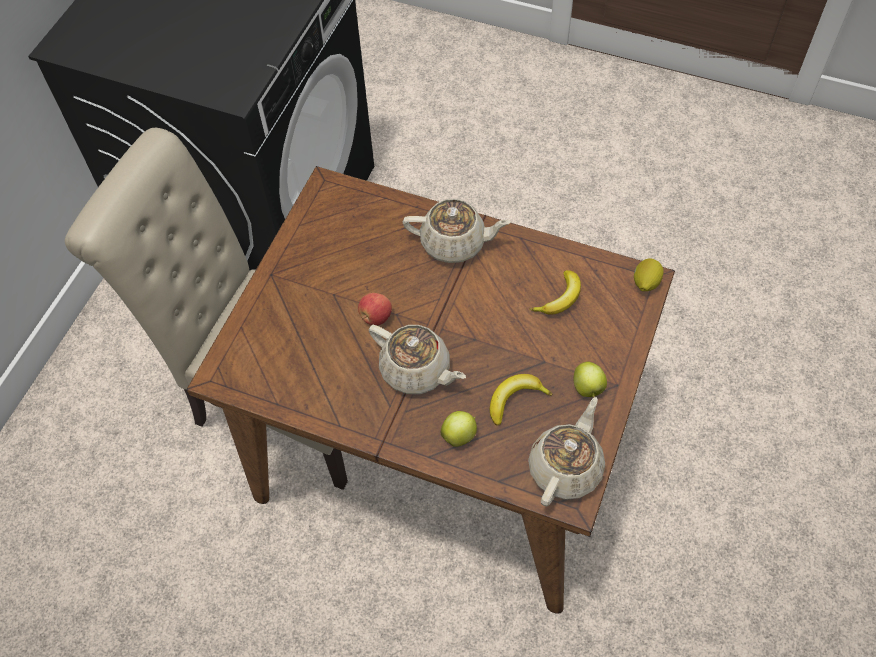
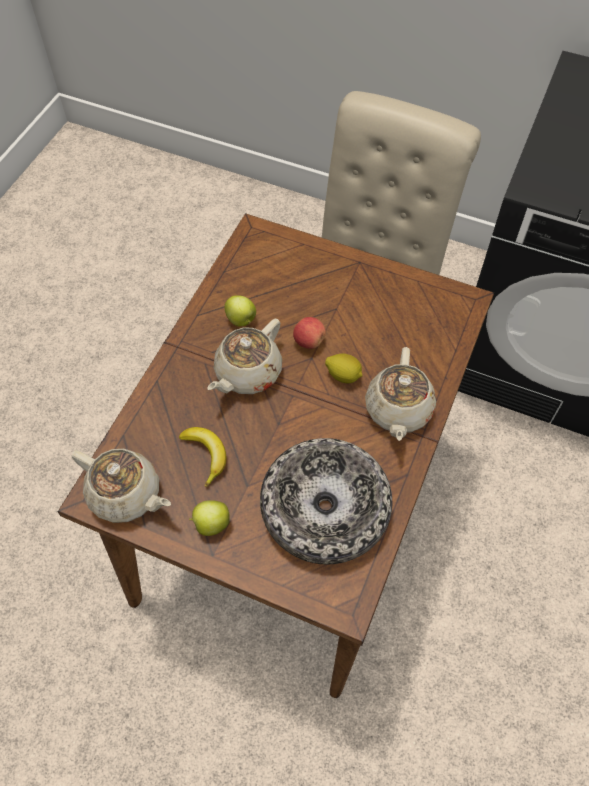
camera: 90 degrees right, 0 degrees up
apple [441,411,477,447] -> apple moved to [224,295,256,326]
banana [530,270,581,315] -> bowl [260,438,392,565]
lemon [634,258,664,291] -> lemon moved to [325,353,363,383]

